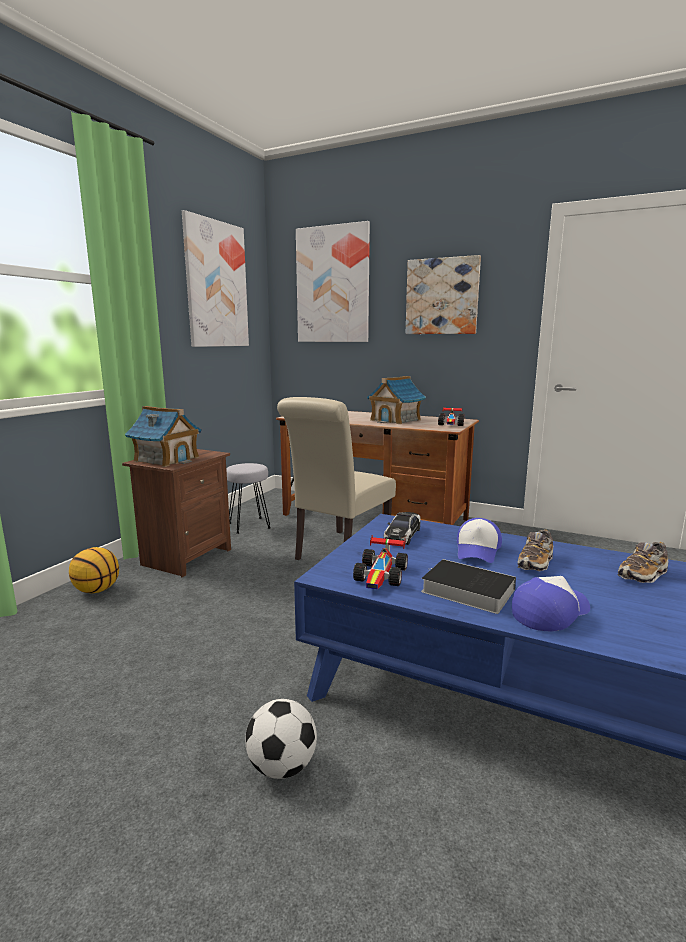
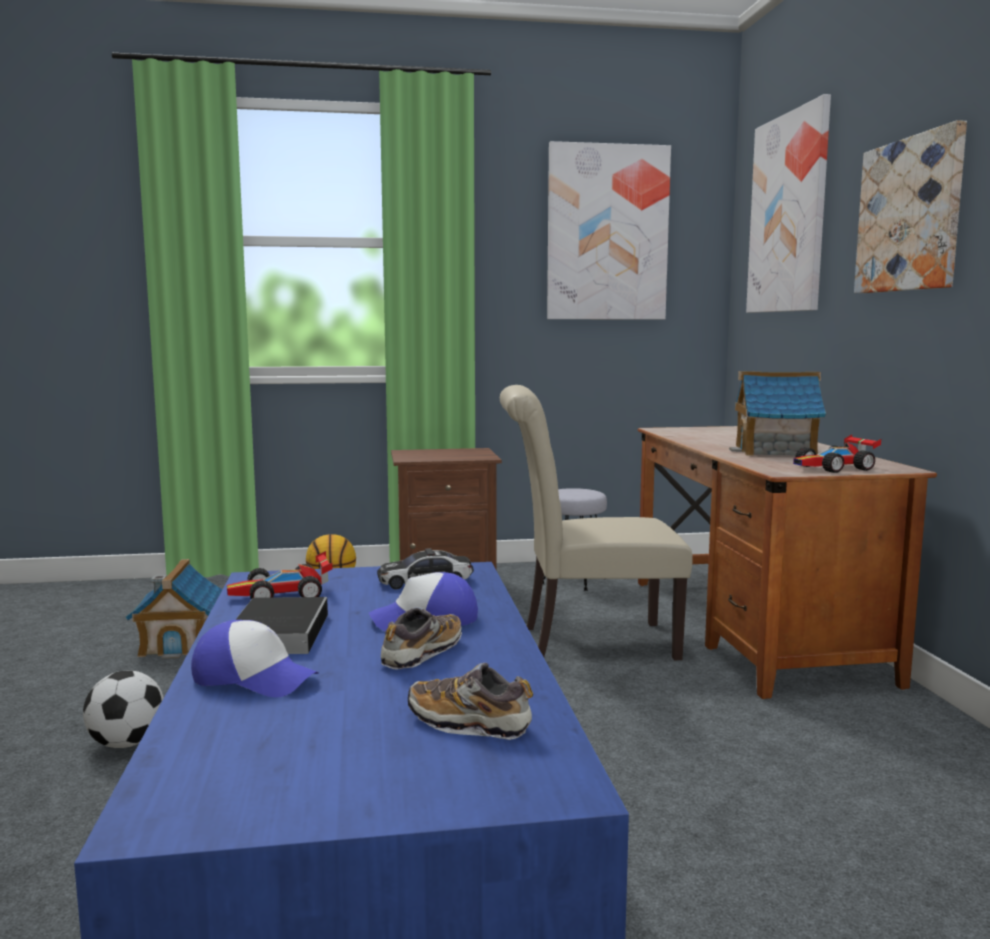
camera: 55 degrees right, 5 degrees down
toy house [125,406,201,467] -> toy house moved to [126,559,222,660]
shoe [518,529,553,571] -> shoe turned 120 degrees clockwise [380,607,462,669]

